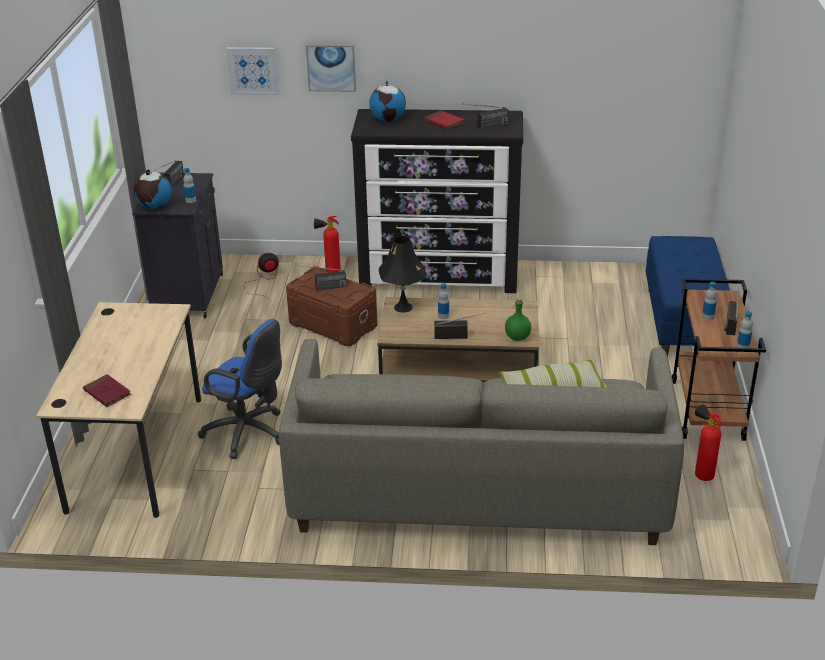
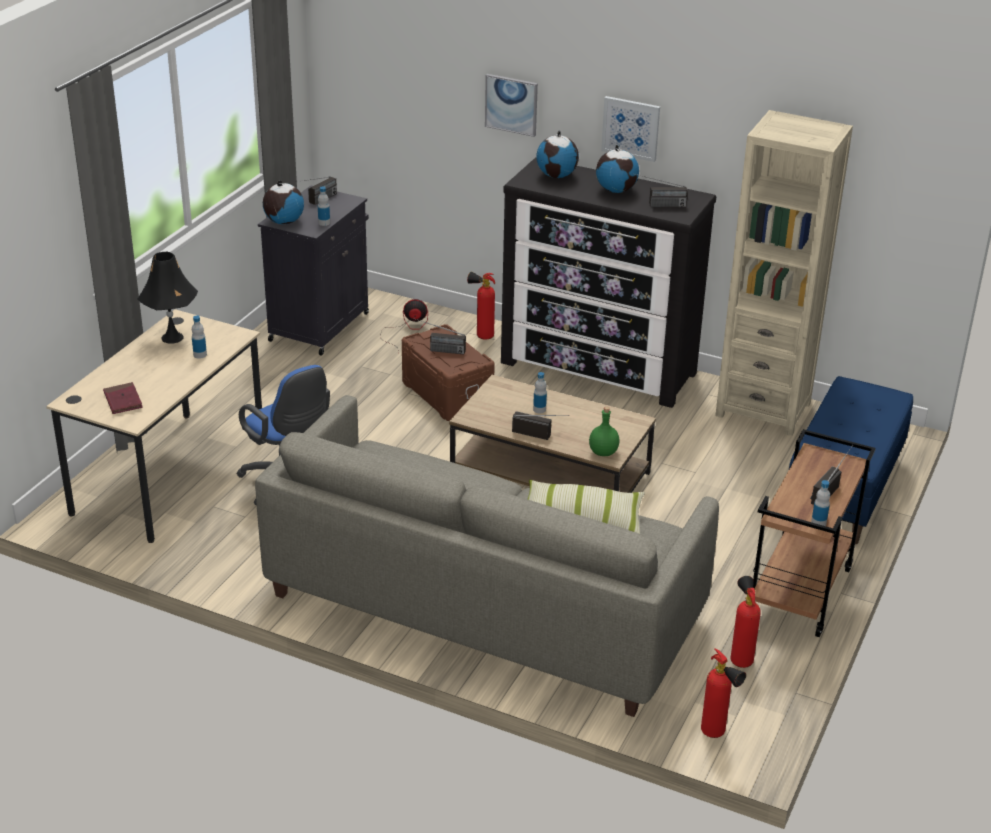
camera: 20 degrees right, 0 degrees up
picture [226,47,279,95] -> picture moved to [601,96,660,162]
black table lamp [379,235,427,313] -> black table lamp moved to [137,252,198,344]
red book [424,111,464,129] -> globe [596,145,639,193]
bottle [702,282,717,321] -> bottle moved to [192,315,207,359]
none -> fire extinguisher [701,648,746,738]
none -> beige bookcase [715,110,853,436]

